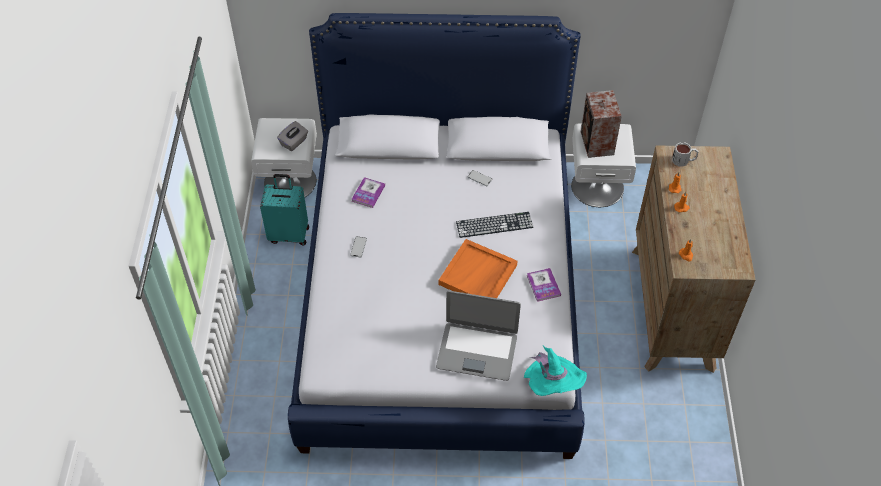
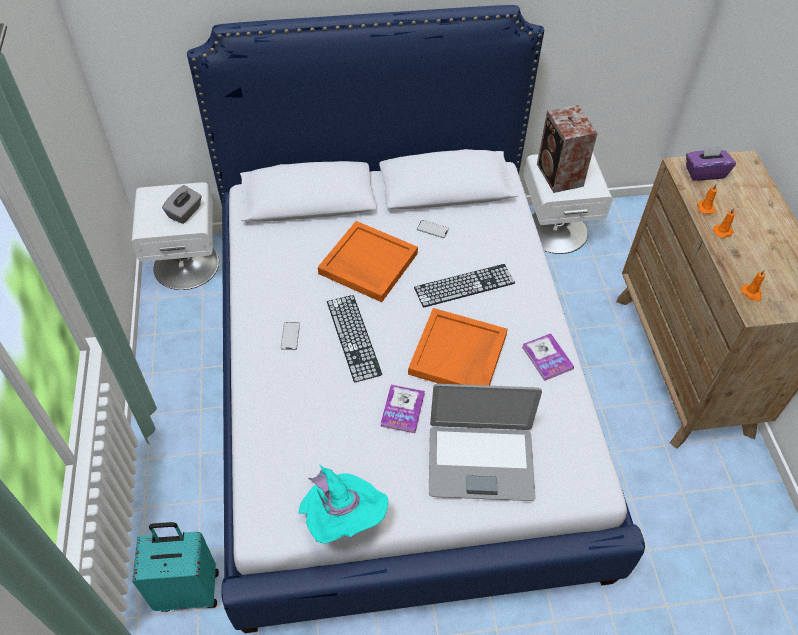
camera: 10 degrees left, 0 degrees up
turquoise suitcase [260,174,309,246] -> turquoise suitcase moved to [132,522,219,612]
book [352,177,385,208] -> book moved to [380,385,425,433]
turquoise hat [524,346,587,396] -> turquoise hat moved to [299,464,388,543]
mug [672,142,698,167] -> purple tissue box [686,145,736,181]
none -> orange tray [318,221,418,302]
none -> keyboard [327,295,382,383]

